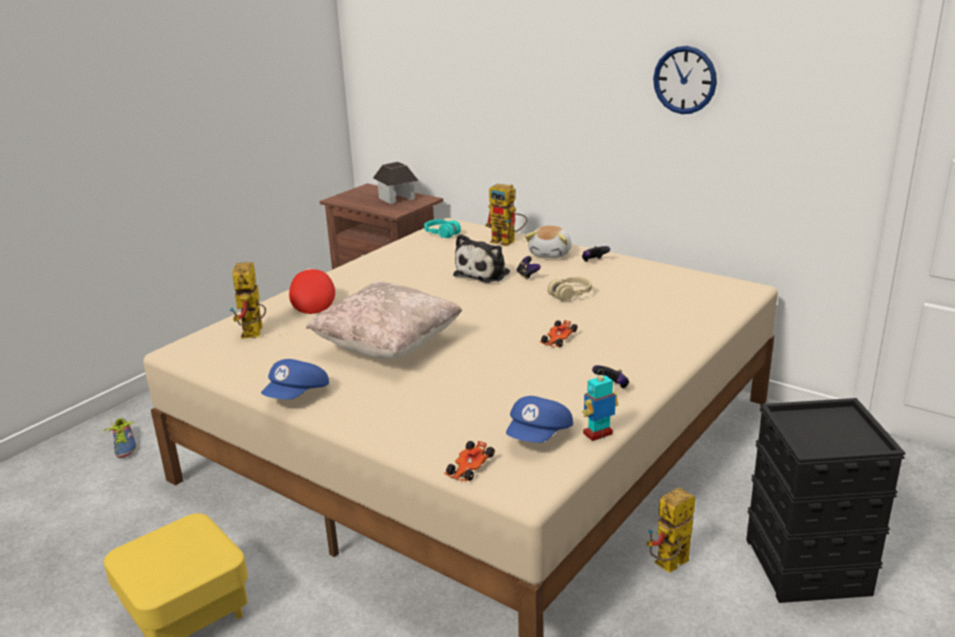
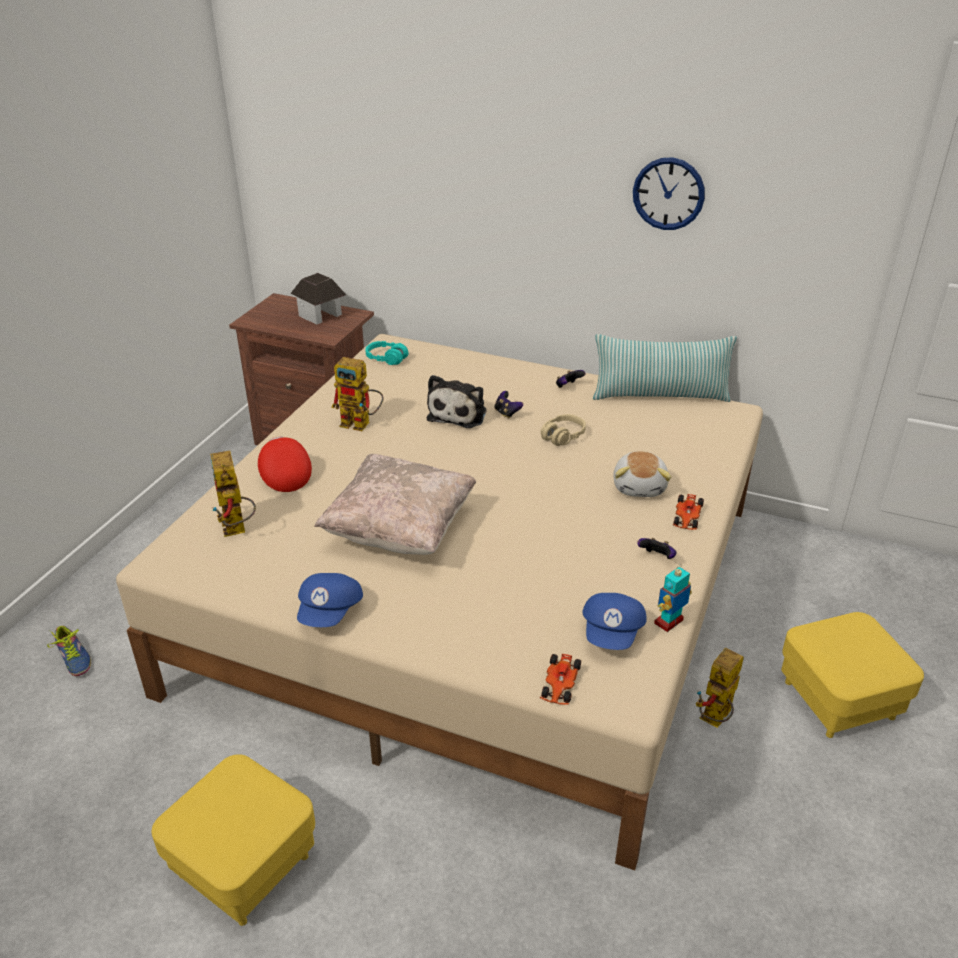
camera: 15 degrees left, 10 degrees up
toy robot [485,184,528,246] -> toy robot moved to [331,357,384,431]
plush toy [525,226,571,258] -> plush toy moved to [613,451,671,497]
toy car [539,320,577,347] -> toy car moved to [673,494,704,530]
black storage box [746,398,905,603] -> yellow ottoman [781,612,924,738]
none -> pillow [593,334,737,402]

